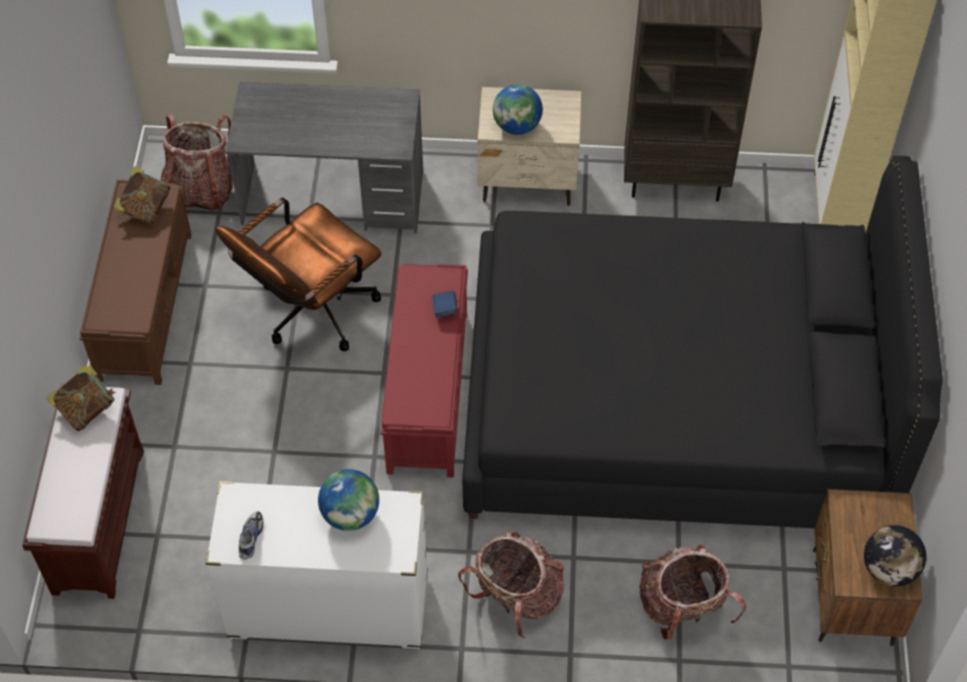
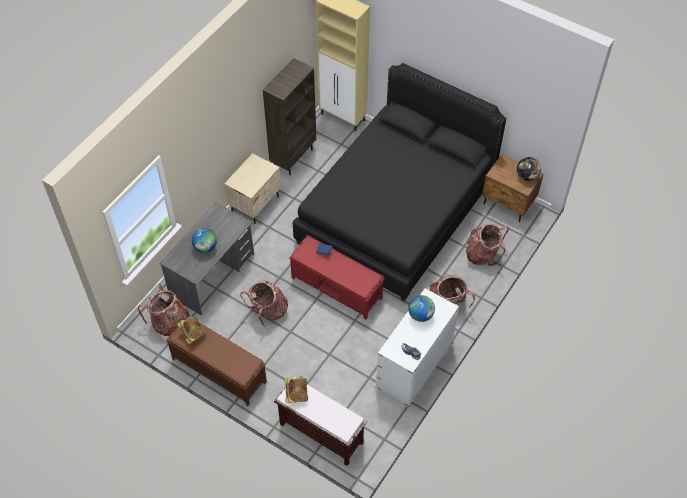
camera: 60 degrees left, 0 degrees up
brown office chair [215,198,381,351] -> backpack [240,280,288,327]
globe [493,84,543,135] -> globe moved to [192,228,217,253]

